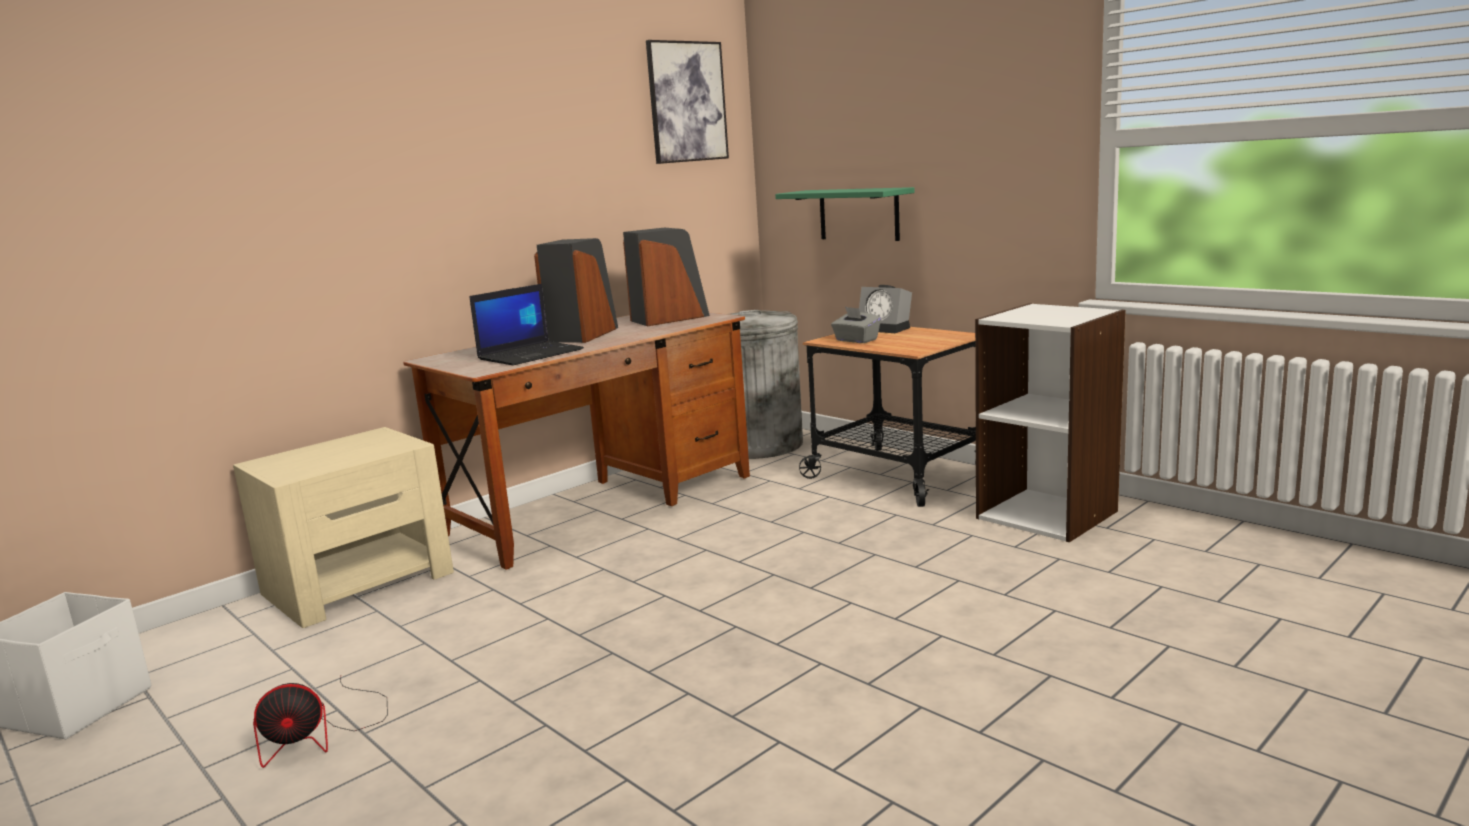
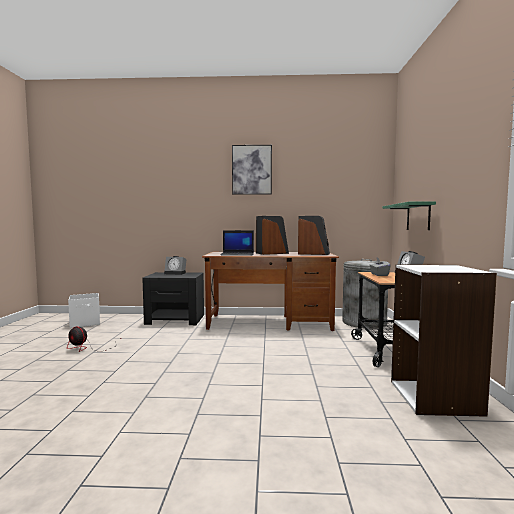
camera: 45 degrees right, 10 degrees down
beige nightstand [233,427,454,628] -> black nightstand [142,272,204,325]
picture [646,40,729,164] -> picture moved to [232,145,272,195]
none -> alarm clock [164,256,187,275]

